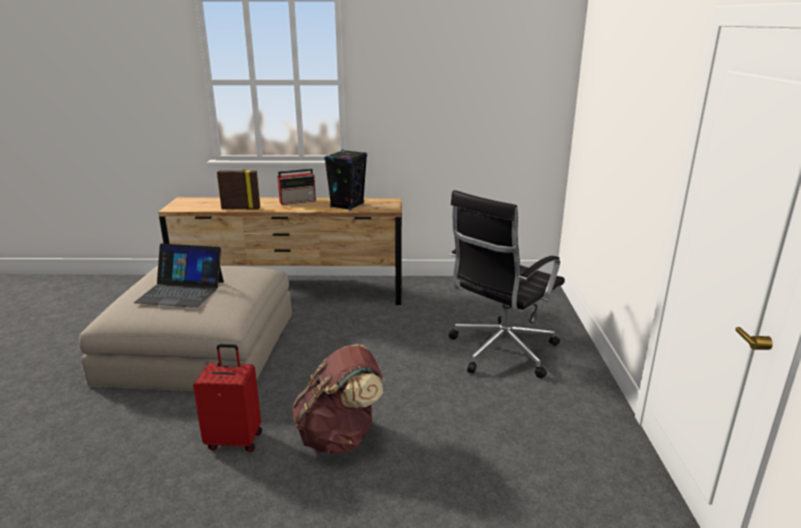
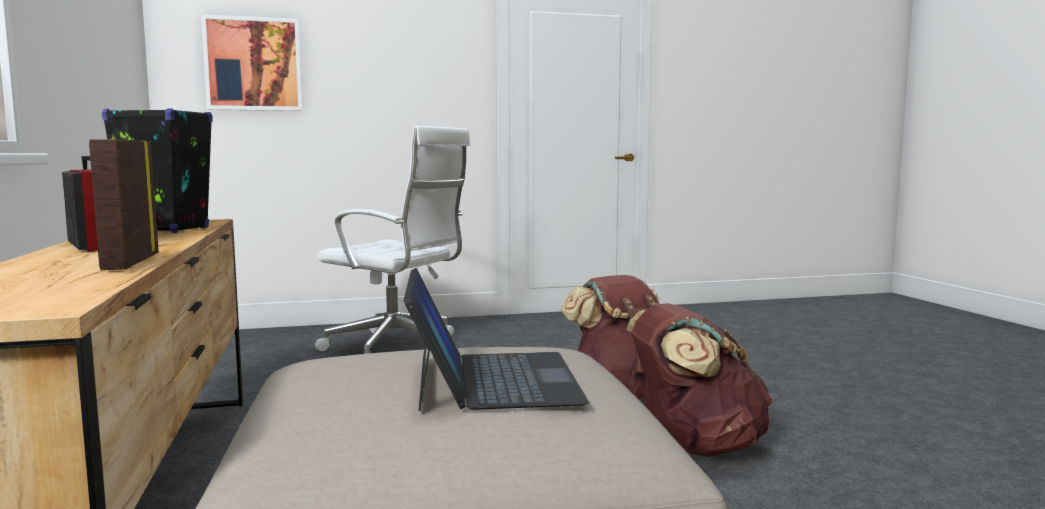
camera: 105 degrees left, 15 degrees down
red suitcase [193,344,262,452] -> brown backpack [627,303,773,457]
black office chair [449,190,565,378] -> white office chair [315,126,471,354]
none -> picture [201,14,303,111]

